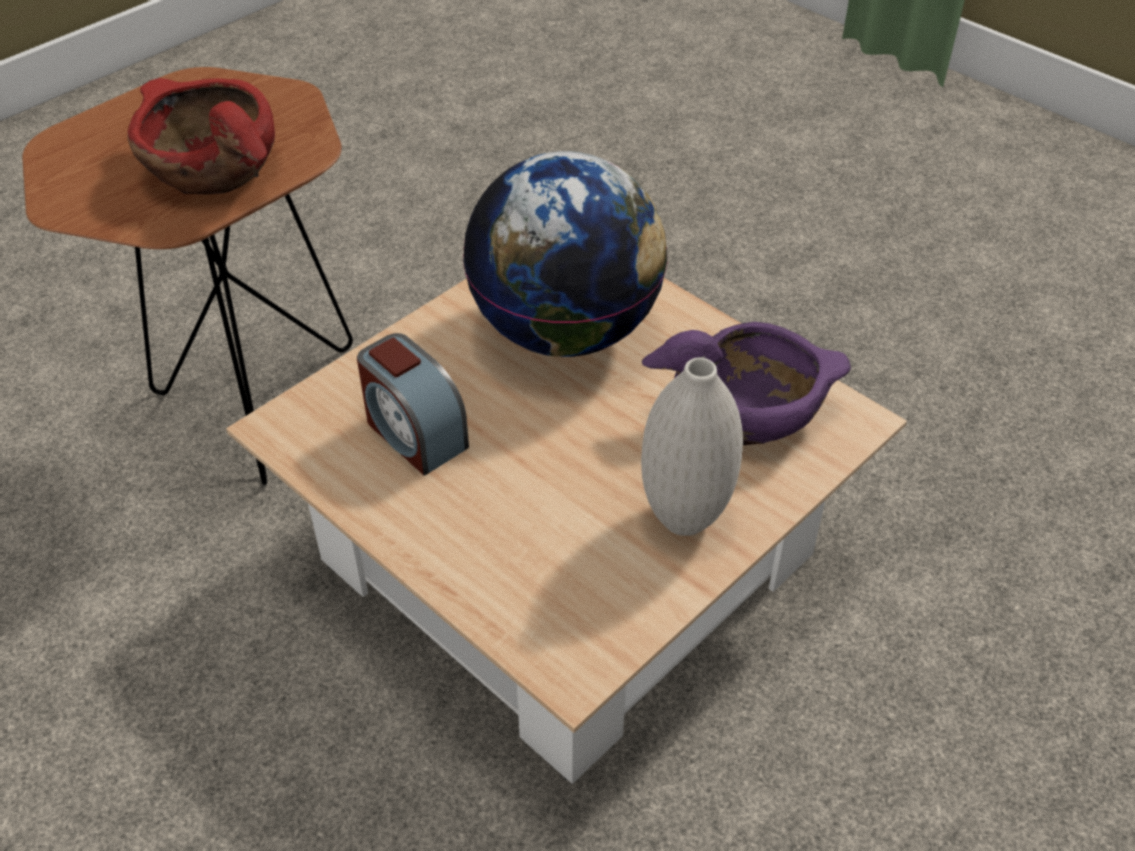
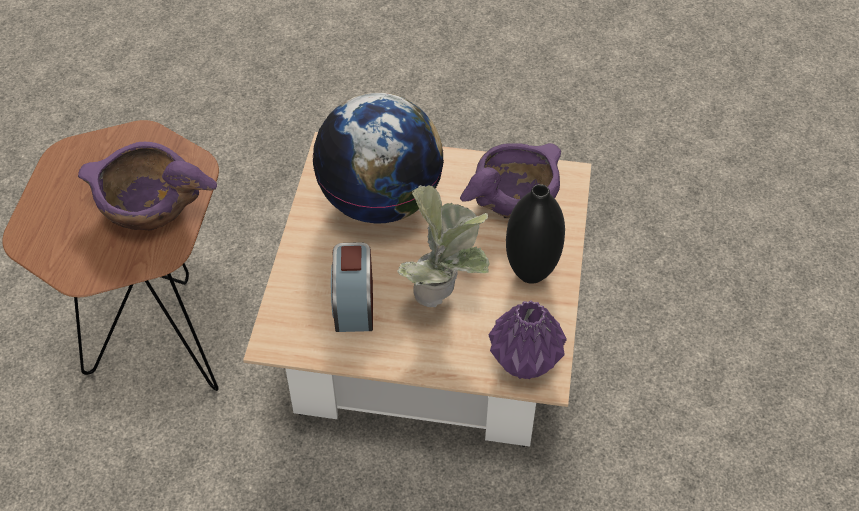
camera: 35 degrees left, 5 degrees up
red bowl [127,78,275,194] -> purple bowl [78,142,217,230]
alarm clock [357,333,469,476] -> alarm clock turned 75 degrees clockwise [331,242,373,332]
white vase [641,357,743,536] -> black vase [506,184,565,284]
none -> potted plant [397,185,490,307]
none -> purple vase [489,300,567,379]

